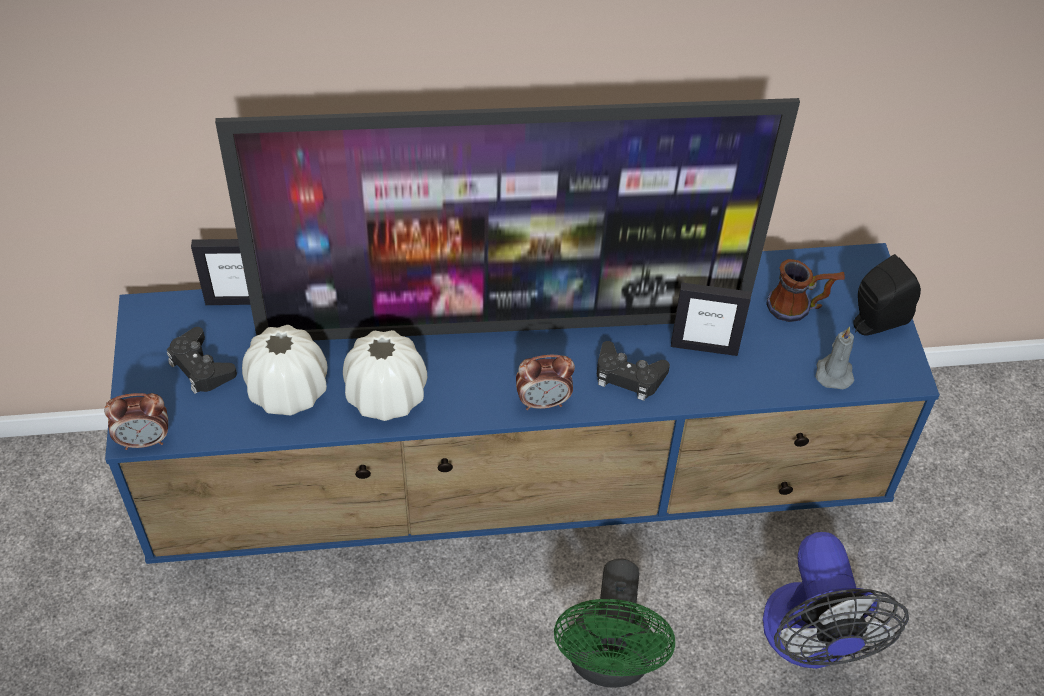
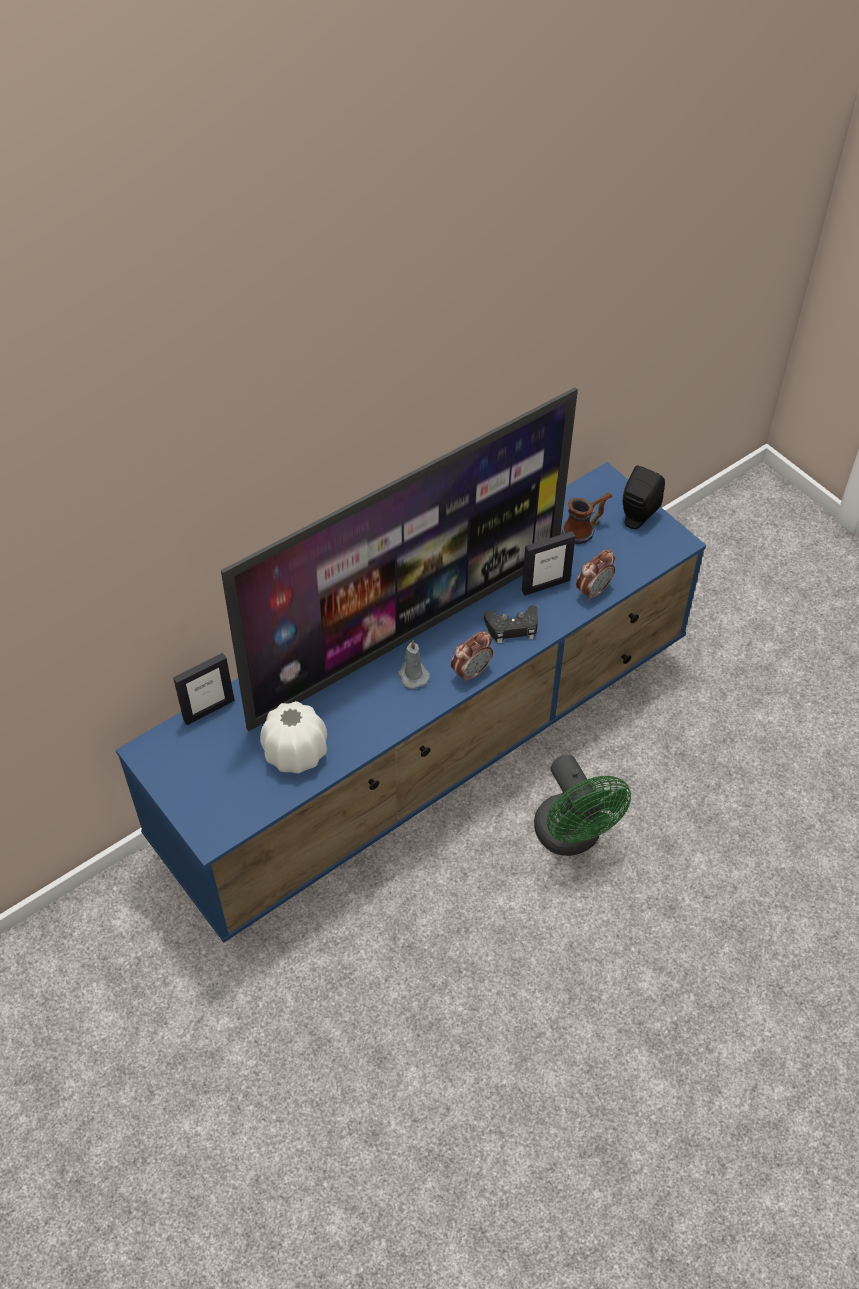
camera: 30 degrees left, 0 degrees up
alarm clock [104,393,168,450] -> alarm clock moved to [576,550,615,601]
black game controller [167,327,237,394] -> none
white vase [343,330,427,421] -> none
fan [763,532,909,669] -> none
grey candle [815,327,854,389] -> grey candle moved to [398,640,430,689]

